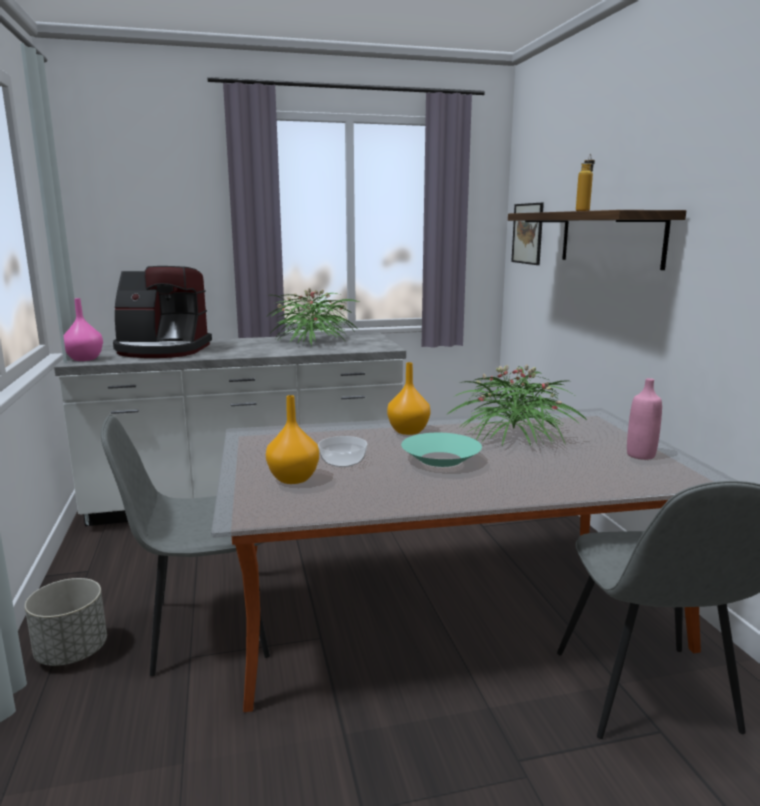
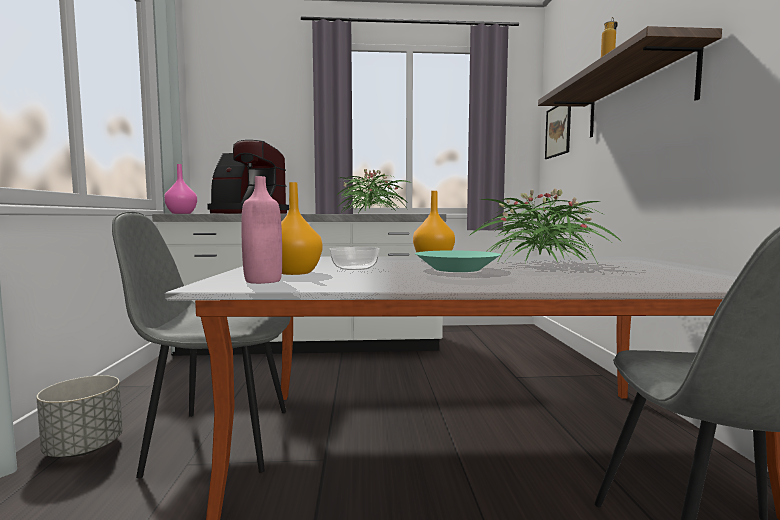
camera: 10 degrees right, 10 degrees down
pink bottle [627,378,662,460] -> pink bottle moved to [241,176,282,284]

